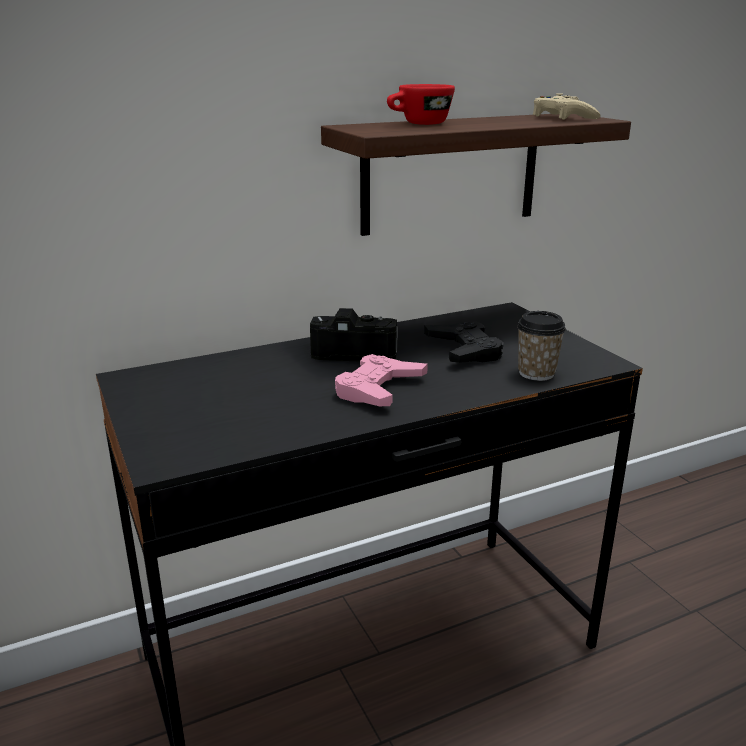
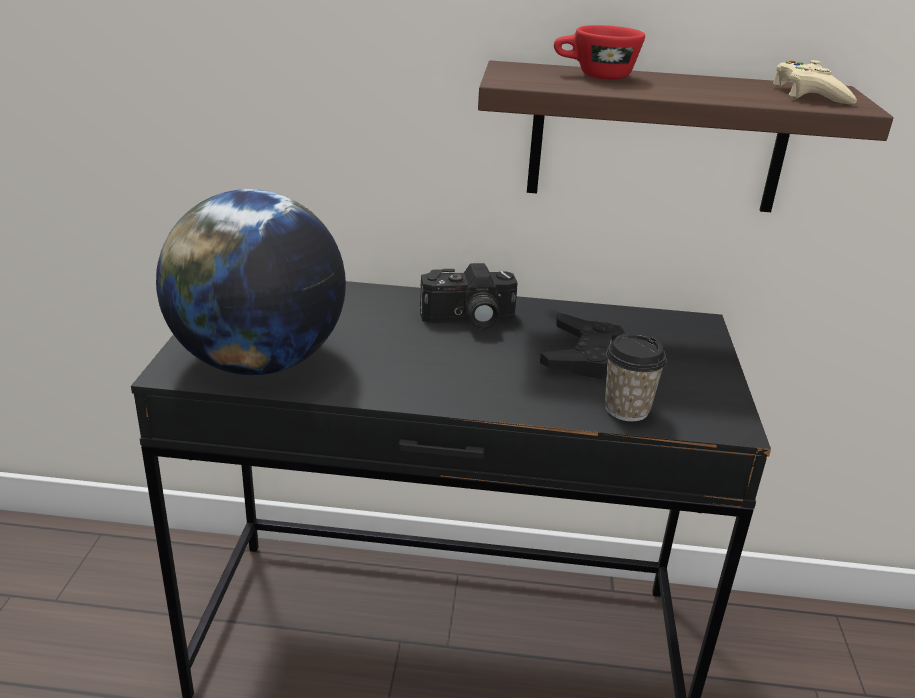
camera: 30 degrees right, 5 degrees up
camera [310,308,398,362] -> camera turned 135 degrees clockwise [420,263,518,329]
pink game controller [335,354,428,406] -> none
none -> globe [156,189,346,375]

